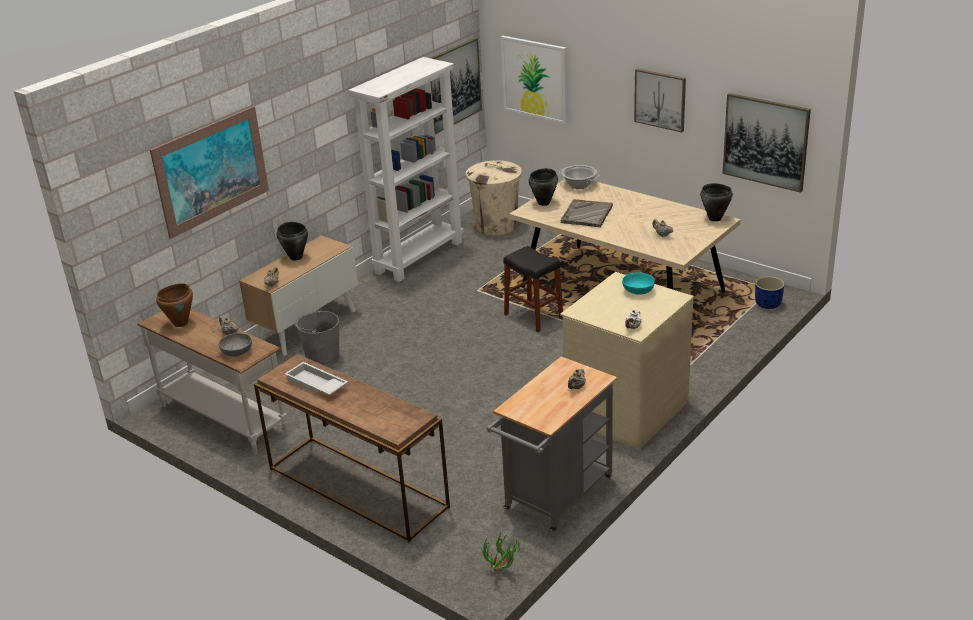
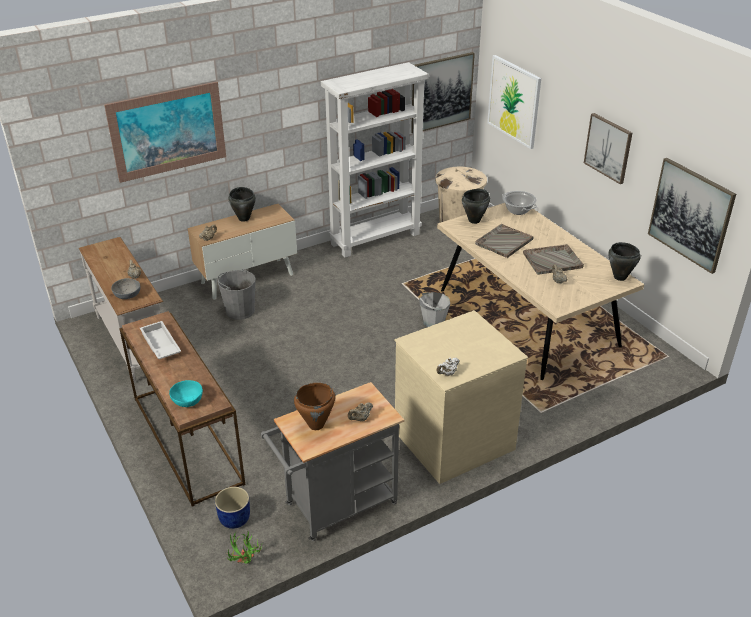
camera: 20 degrees right, 5 degrees up
brown cooking pot [156,283,193,327] -> brown cooking pot moved to [294,383,335,430]
black stool [503,246,563,332] -> grey bucket [419,292,450,327]
turquoise bowl [622,272,655,294] -> turquoise bowl moved to [169,380,203,407]
blue planter [755,276,784,309] -> blue planter moved to [215,487,250,529]
none -> grey tray [523,244,584,275]

